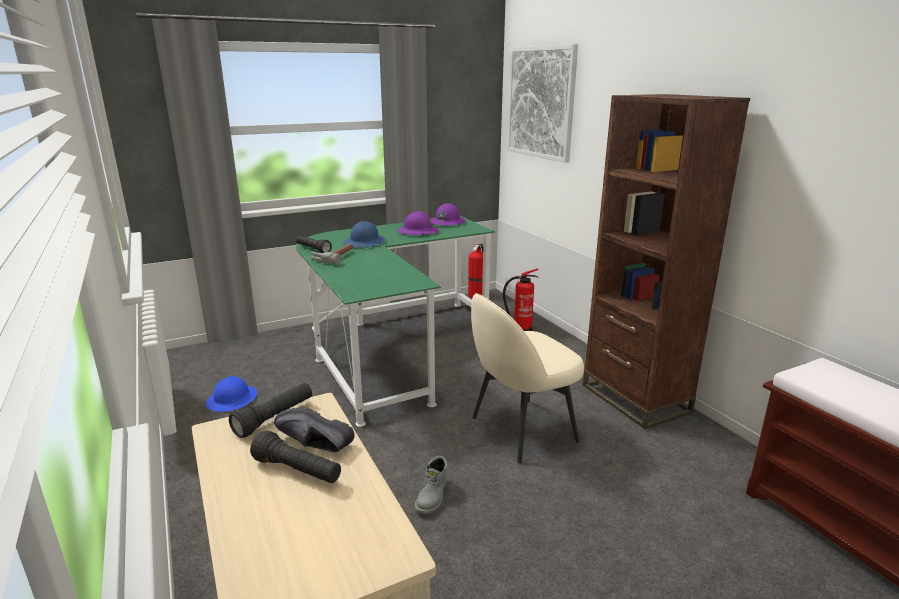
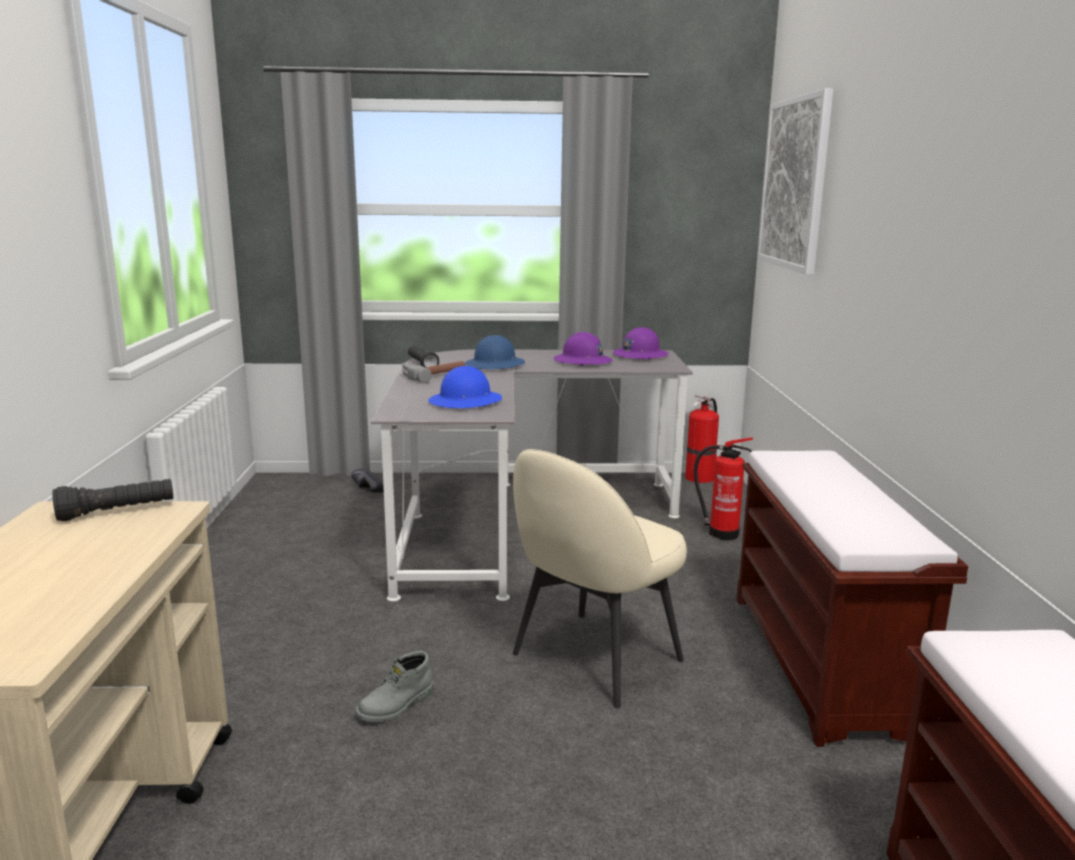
camera: 25 degrees right, 5 degrees down
blue hard hat [206,376,257,412] -> blue hard hat moved to [428,366,502,408]
black flashlight [250,431,341,483] -> none
black shoe [274,407,354,452] -> black shoe moved to [351,468,384,493]
green desk [296,216,495,427] -> grey desk [370,349,693,602]
beige chair [471,293,584,464] -> beige chair turned 45 degrees counterclockwise [513,449,687,708]
brown bookcase [583,94,750,429] -> brown bench [736,451,968,747]

